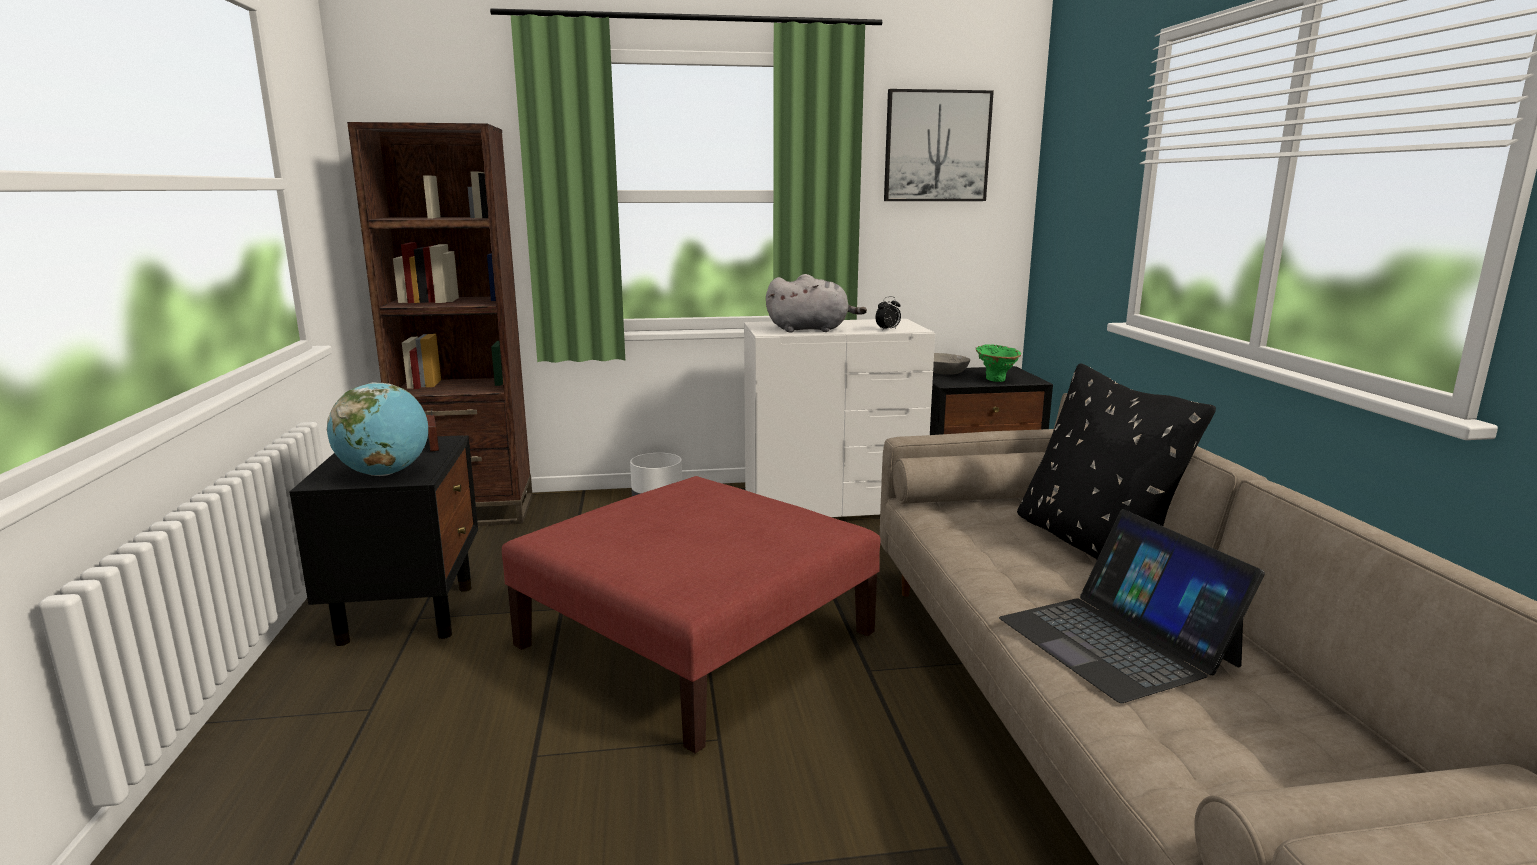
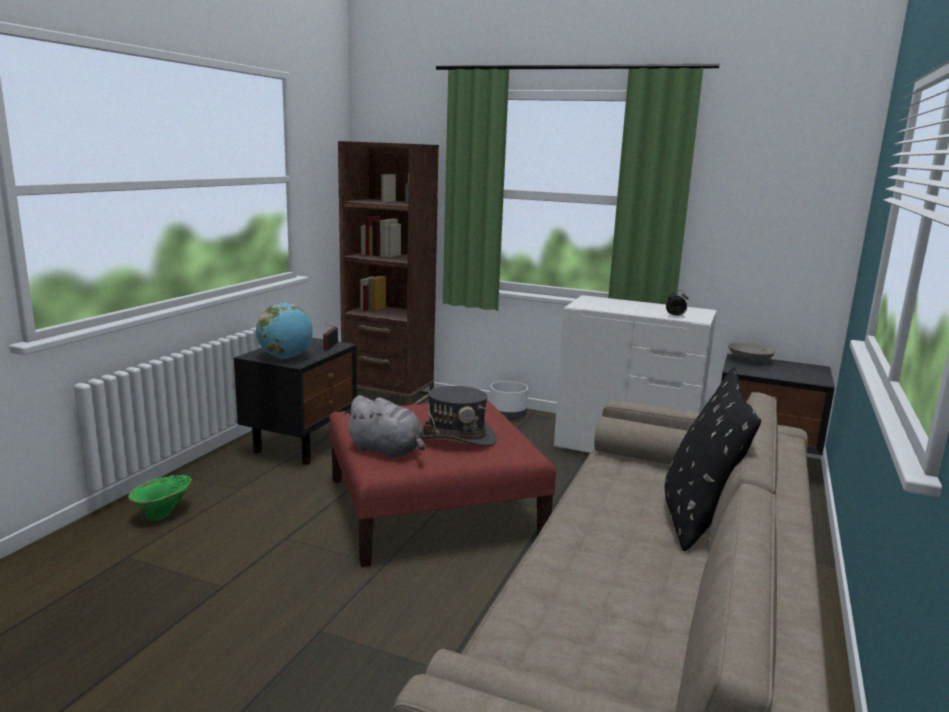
camera: 30 degrees right, 0 degrees up
grey plush toy [766,274,867,332] -> grey plush toy moved to [344,395,425,459]
picture [884,89,994,201] -> none
green vase [976,344,1021,382] -> green vase moved to [128,475,192,521]
laptop [999,509,1265,703] -> none
none -> grey hat [422,386,497,446]

